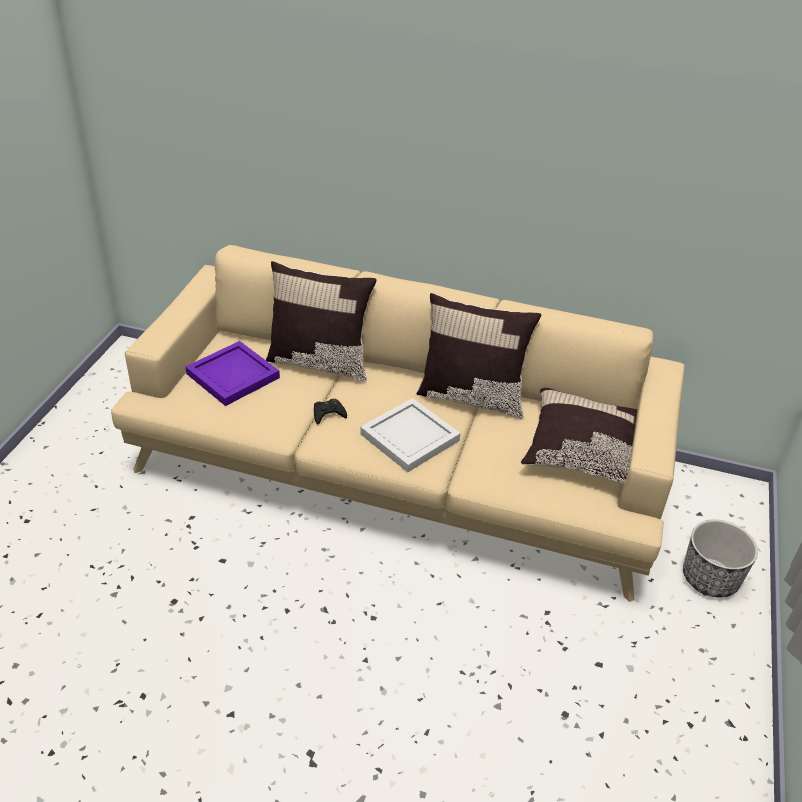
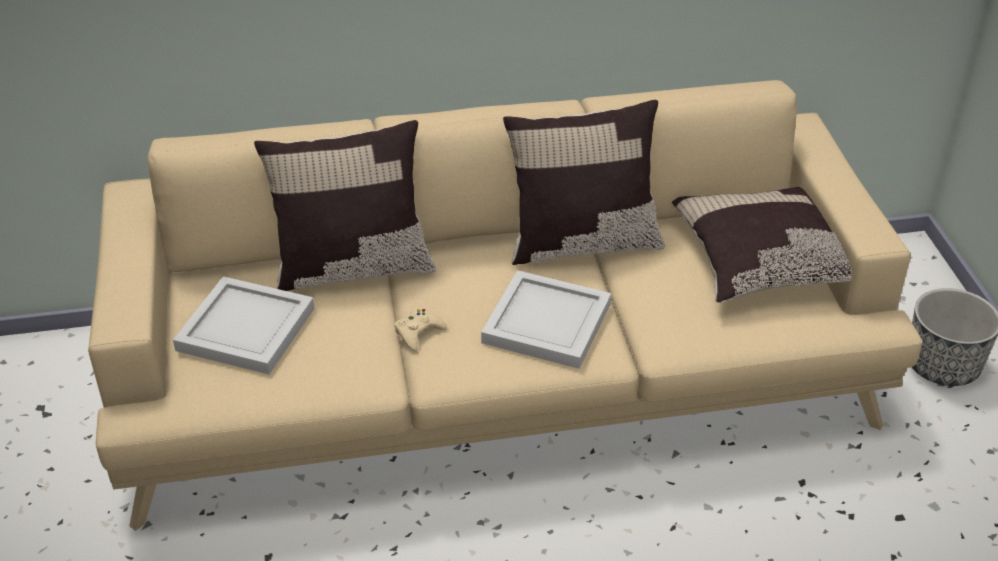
camera: 25 degrees left, 0 degrees up
purple tray [185,341,280,406] -> white tray [173,276,315,374]
black game controller [314,399,347,424] -> beige game controller [395,308,447,351]

